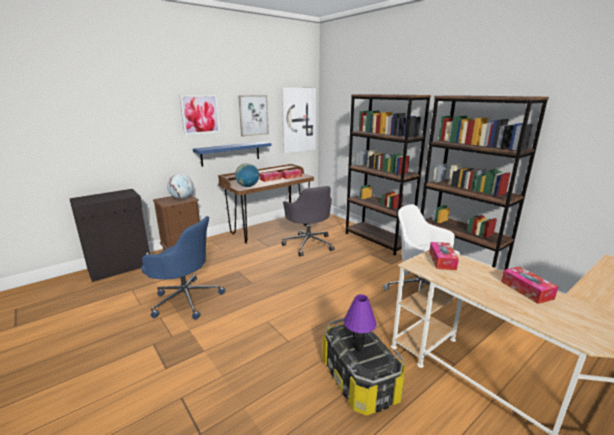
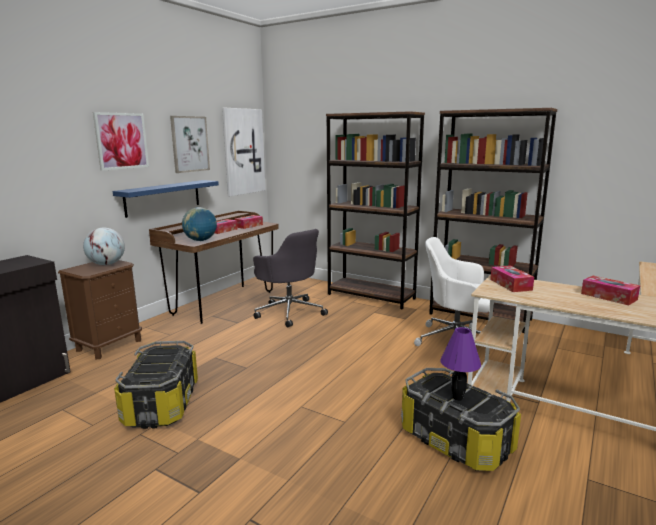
camera: 20 degrees left, 5 degrees down
blue office chair [141,216,226,320] -> storage box [114,341,198,429]

